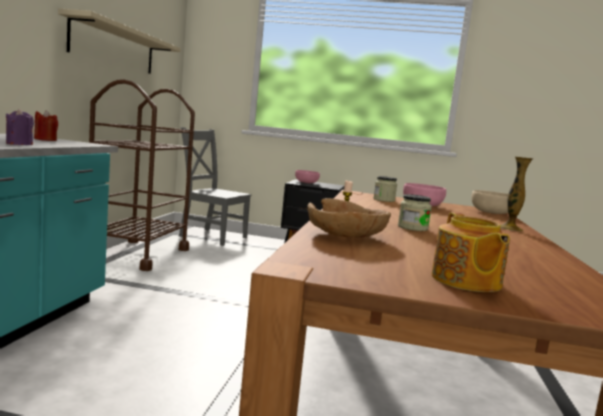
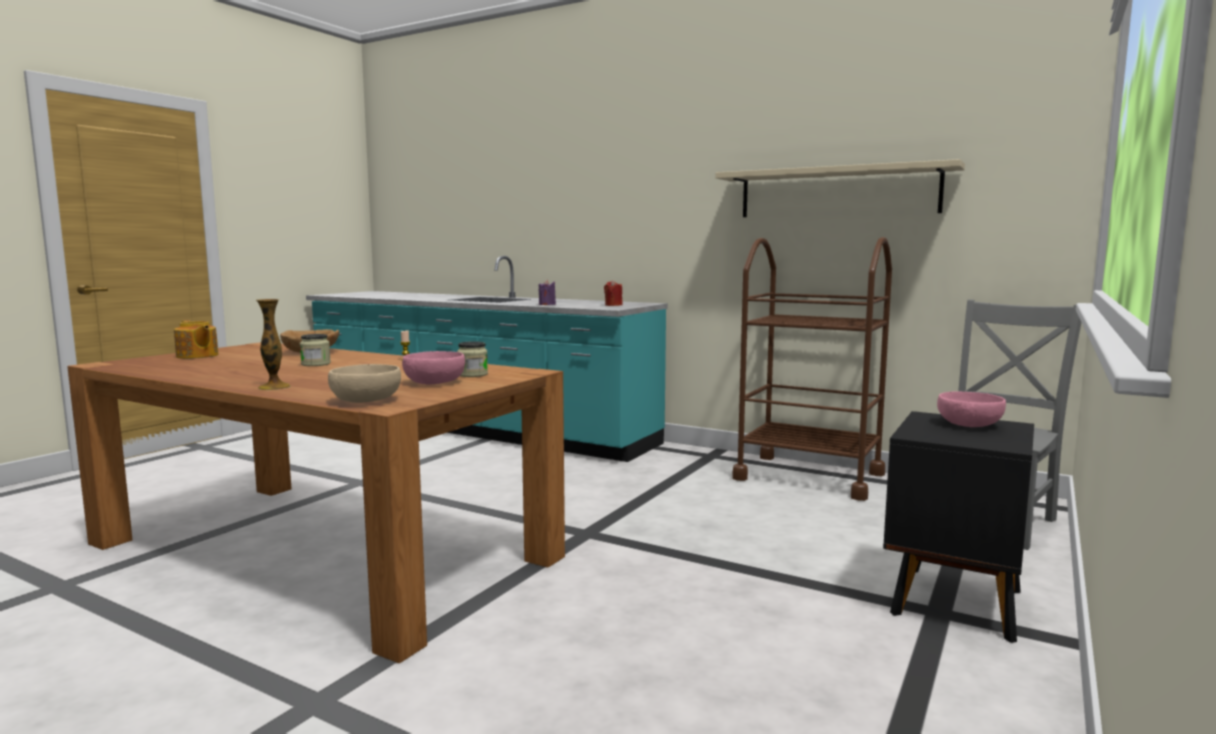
camera: 110 degrees right, 0 degrees up
teapot [431,212,510,292] -> teapot turned 150 degrees counterclockwise [174,320,218,359]

